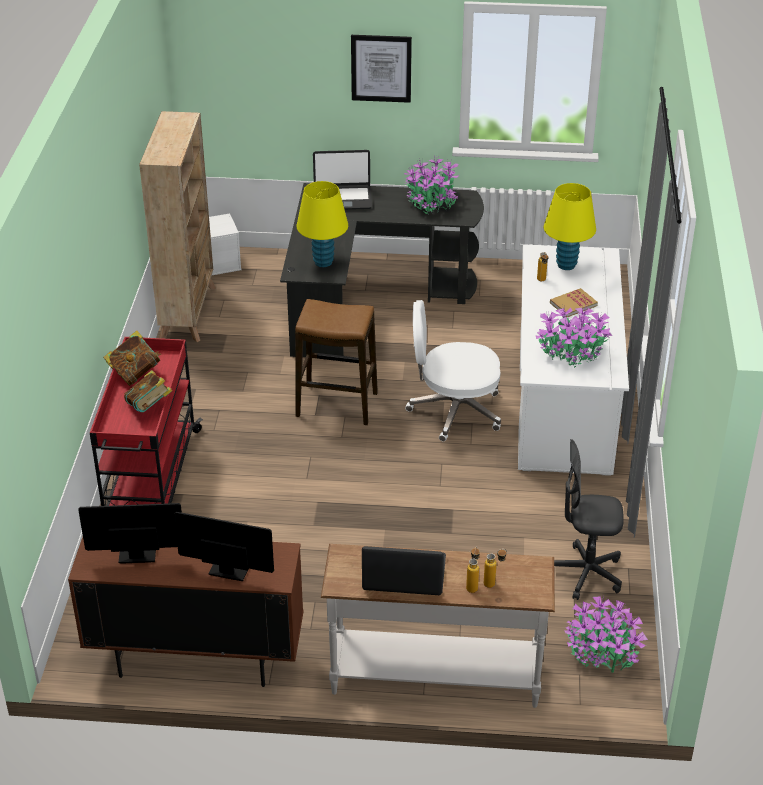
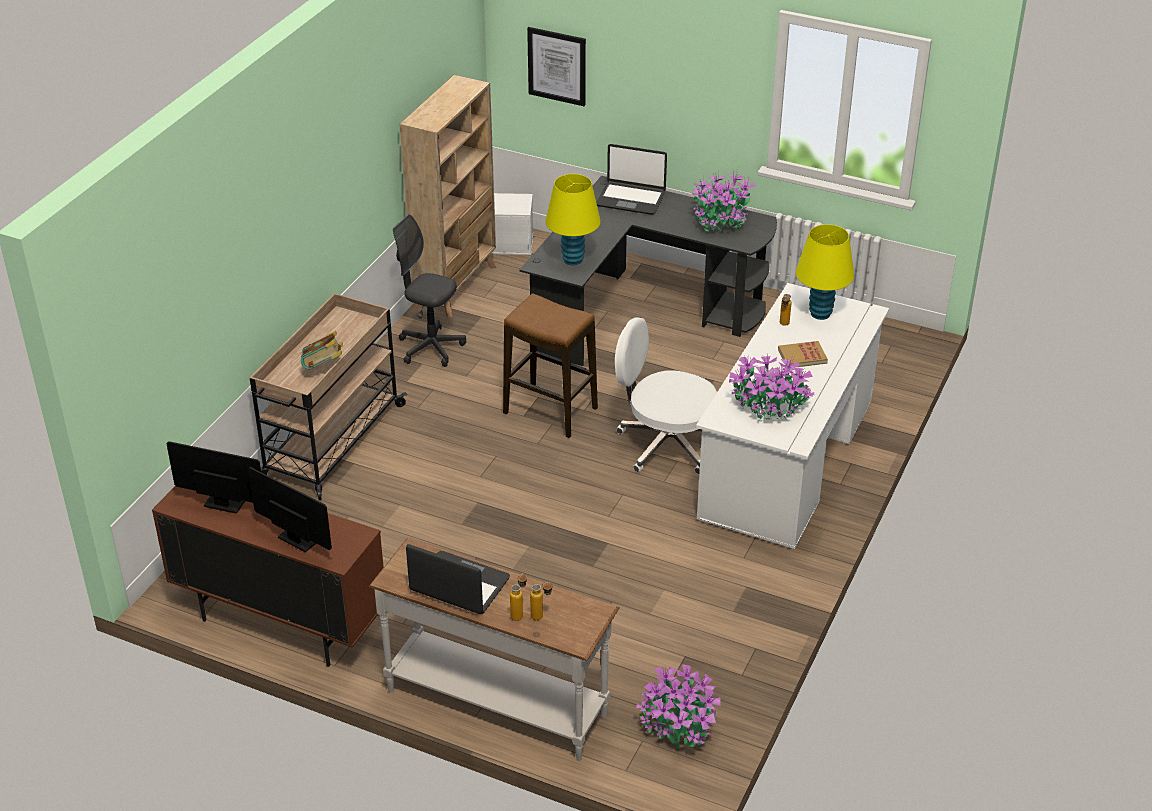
camera: 20 degrees right, 0 degrees up
red cart [90,337,203,506] -> beige cart [250,293,407,500]
book [103,330,161,386] -> none
picture [351,35,412,103] -> picture moved to [527,27,586,106]
grey office chair [554,439,624,600] -> grey office chair moved to [393,214,466,367]

